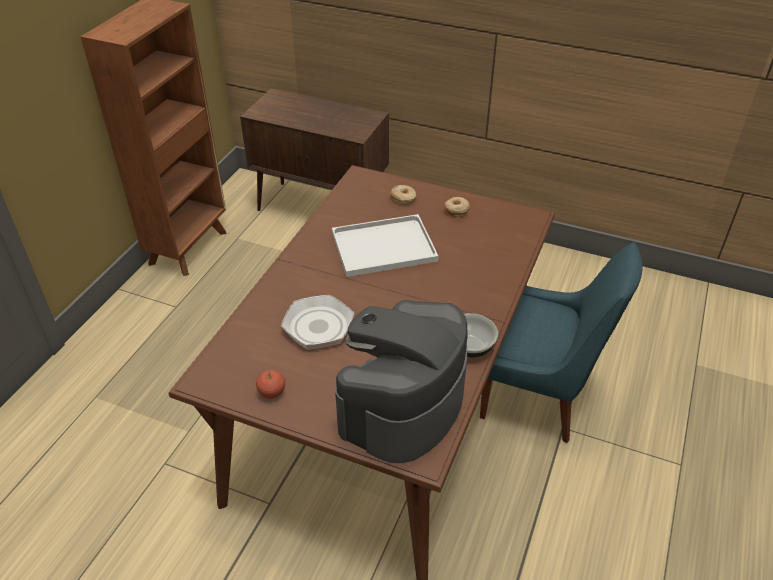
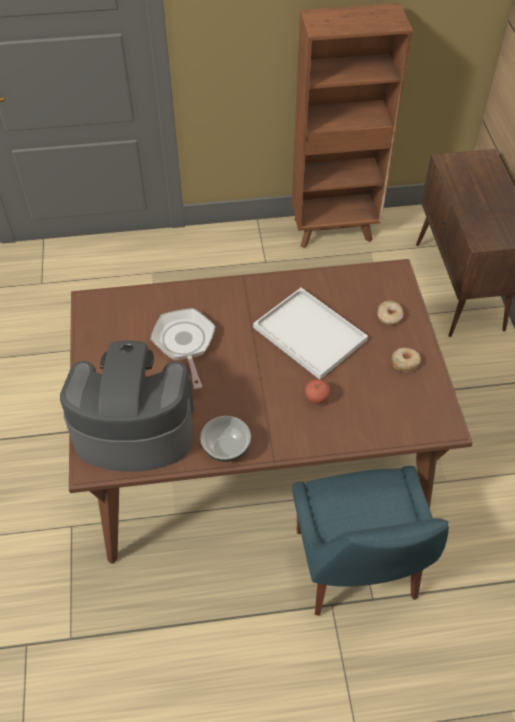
camera: 60 degrees right, 10 degrees up
apple [256,370,285,399] -> apple moved to [305,379,330,404]

